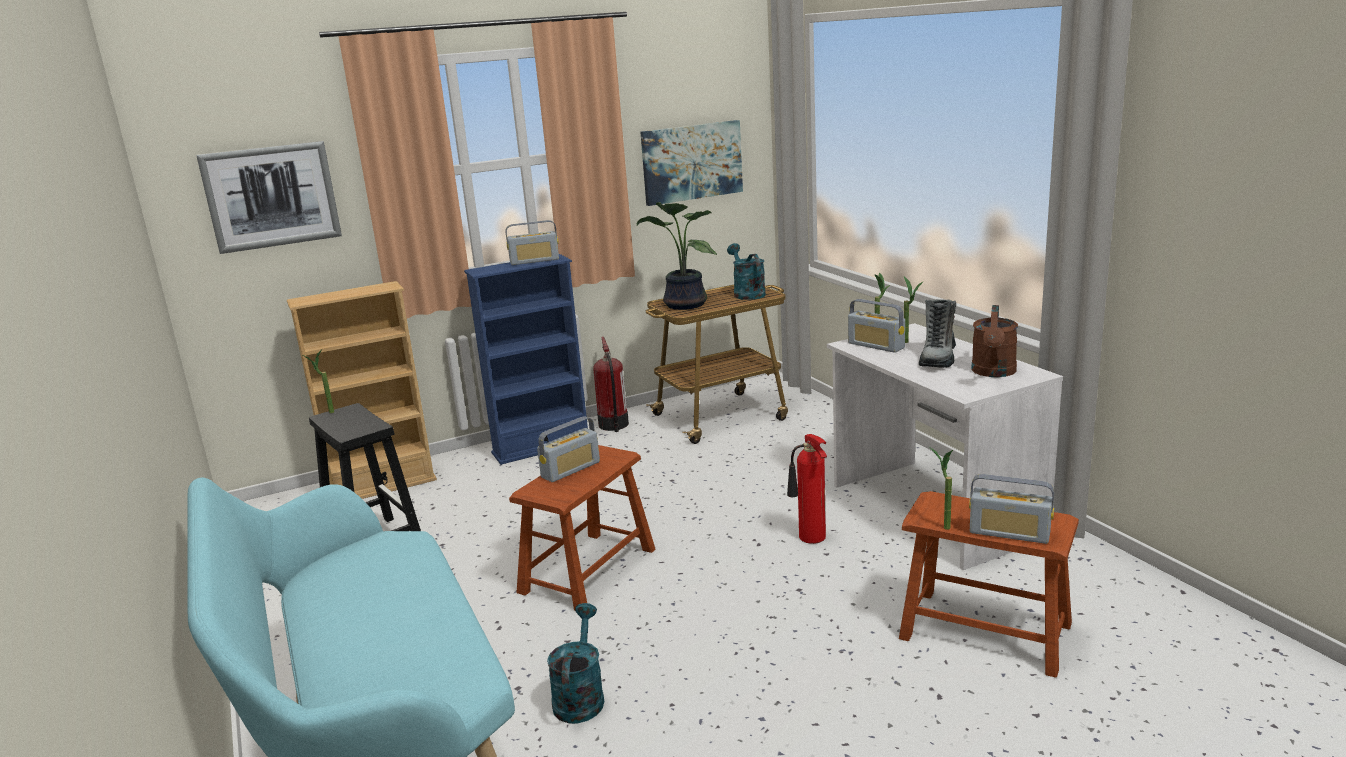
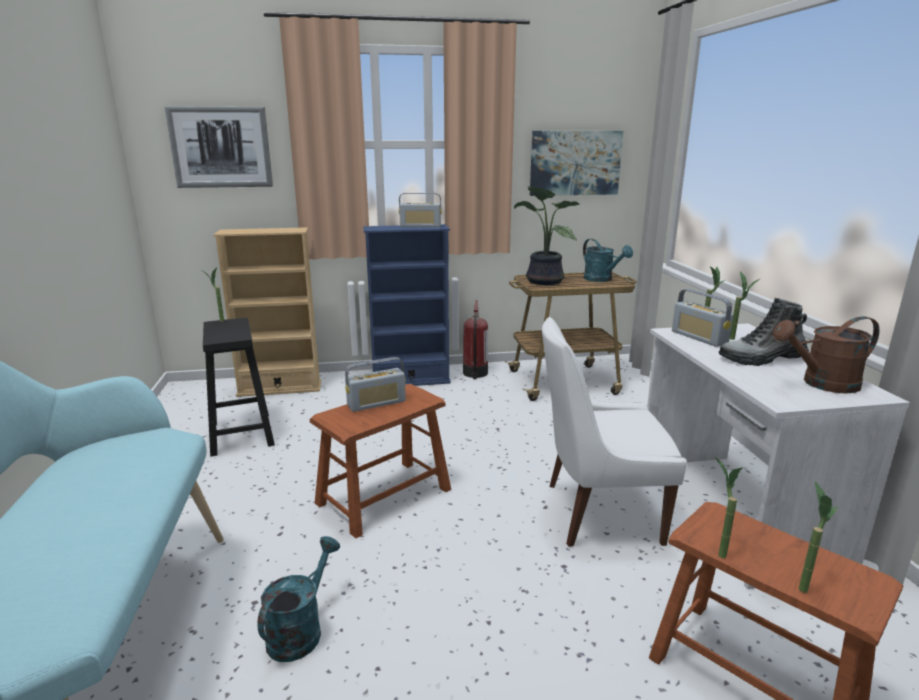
camera: 15 degrees right, 0 degrees up
turquoise watering can [727,243,766,300] -> turquoise watering can turned 150 degrees clockwise [583,239,633,282]
fire extinguisher [787,434,827,544] -> white chair [542,317,687,547]
boot [919,299,956,368] -> boot turned 45 degrees clockwise [719,298,809,366]
radio [969,474,1054,544] -> potted plant [799,481,838,593]
brown watering can [971,305,1018,377] -> brown watering can turned 45 degrees clockwise [773,316,879,393]

